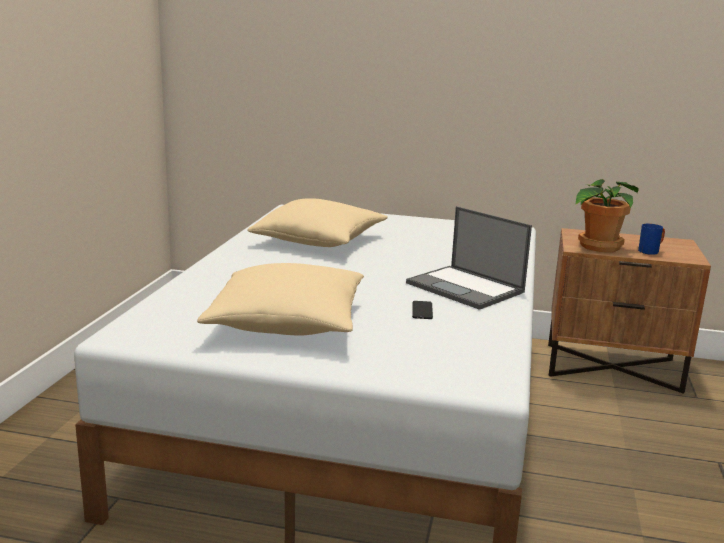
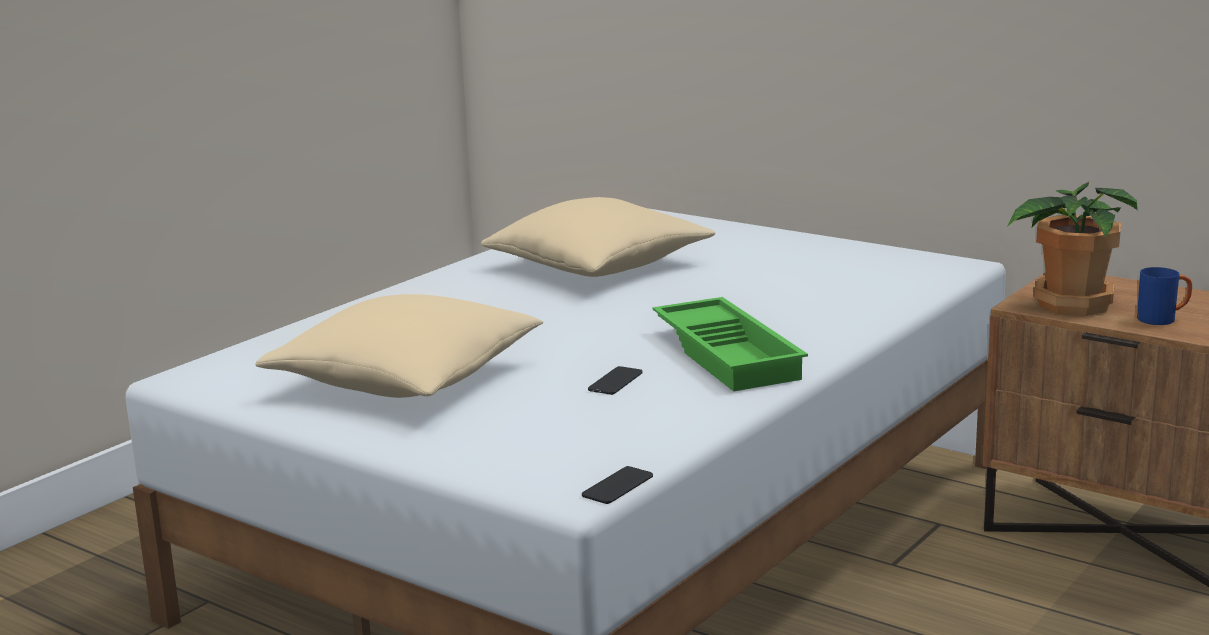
camera: 25 degrees right, 0 degrees up
laptop [406,206,532,310] -> green tray [652,297,808,391]
none -> phone [582,466,653,504]

